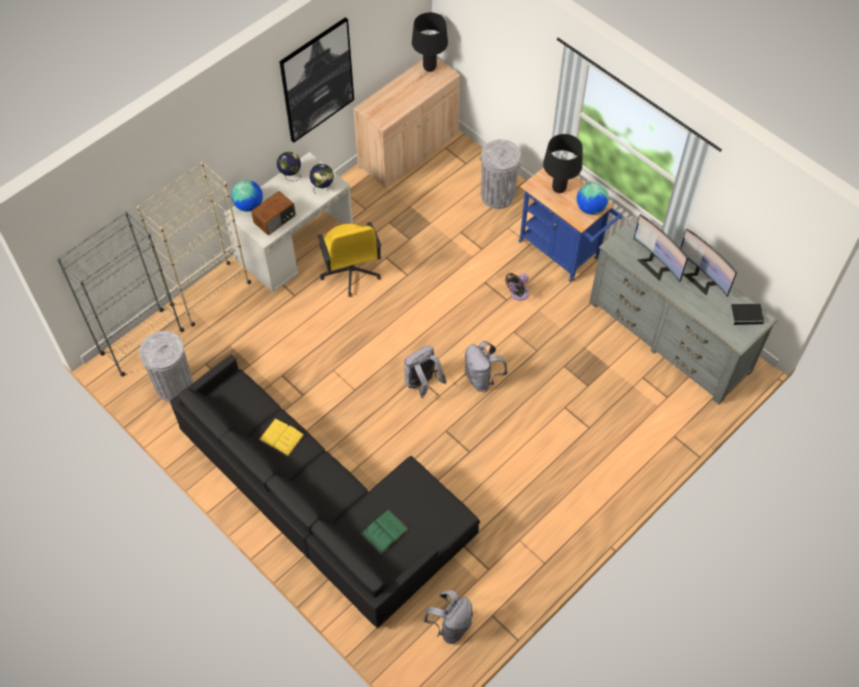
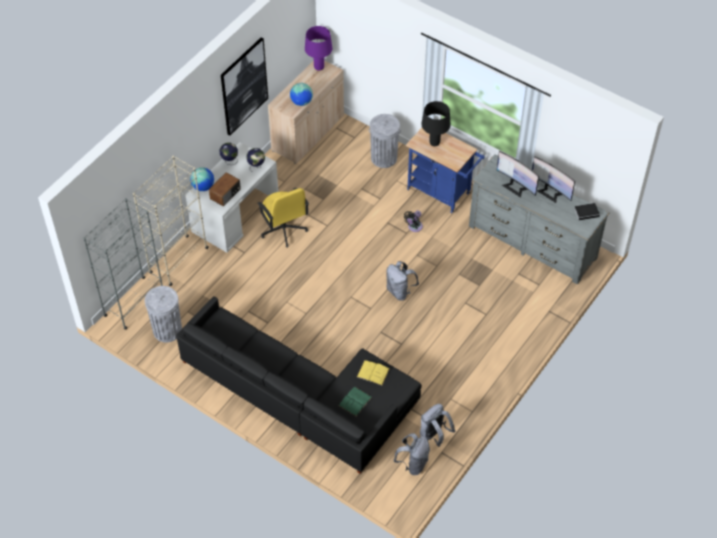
camera: 10 degrees left, 5 degrees down
yellow book [259,419,304,456] -> yellow book moved to [357,360,390,385]
grey backpack [404,346,447,398] -> grey backpack moved to [420,404,456,447]
black table lamp [412,12,448,72] -> purple table lamp [305,26,332,71]
globe [577,183,609,215] -> globe moved to [290,83,313,106]

